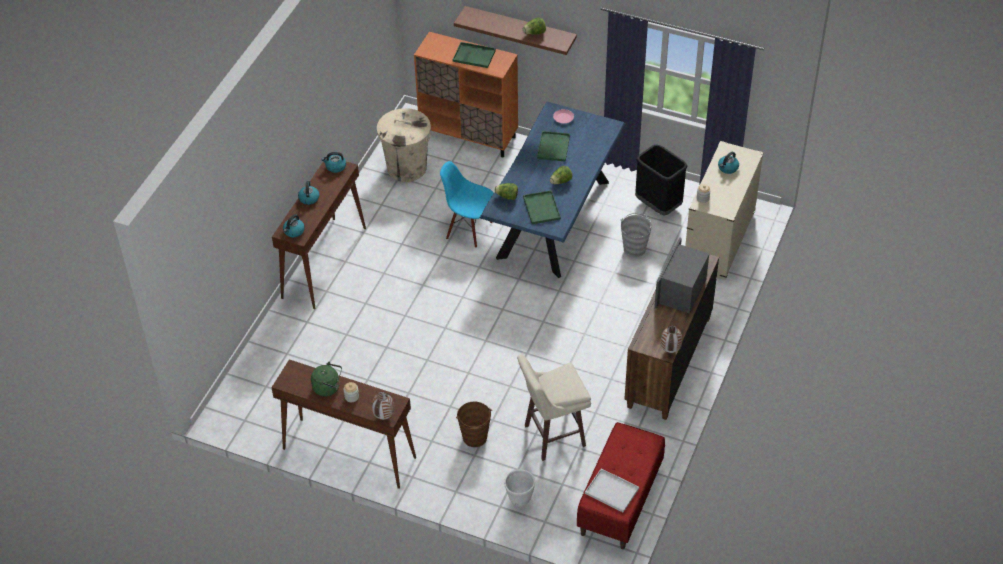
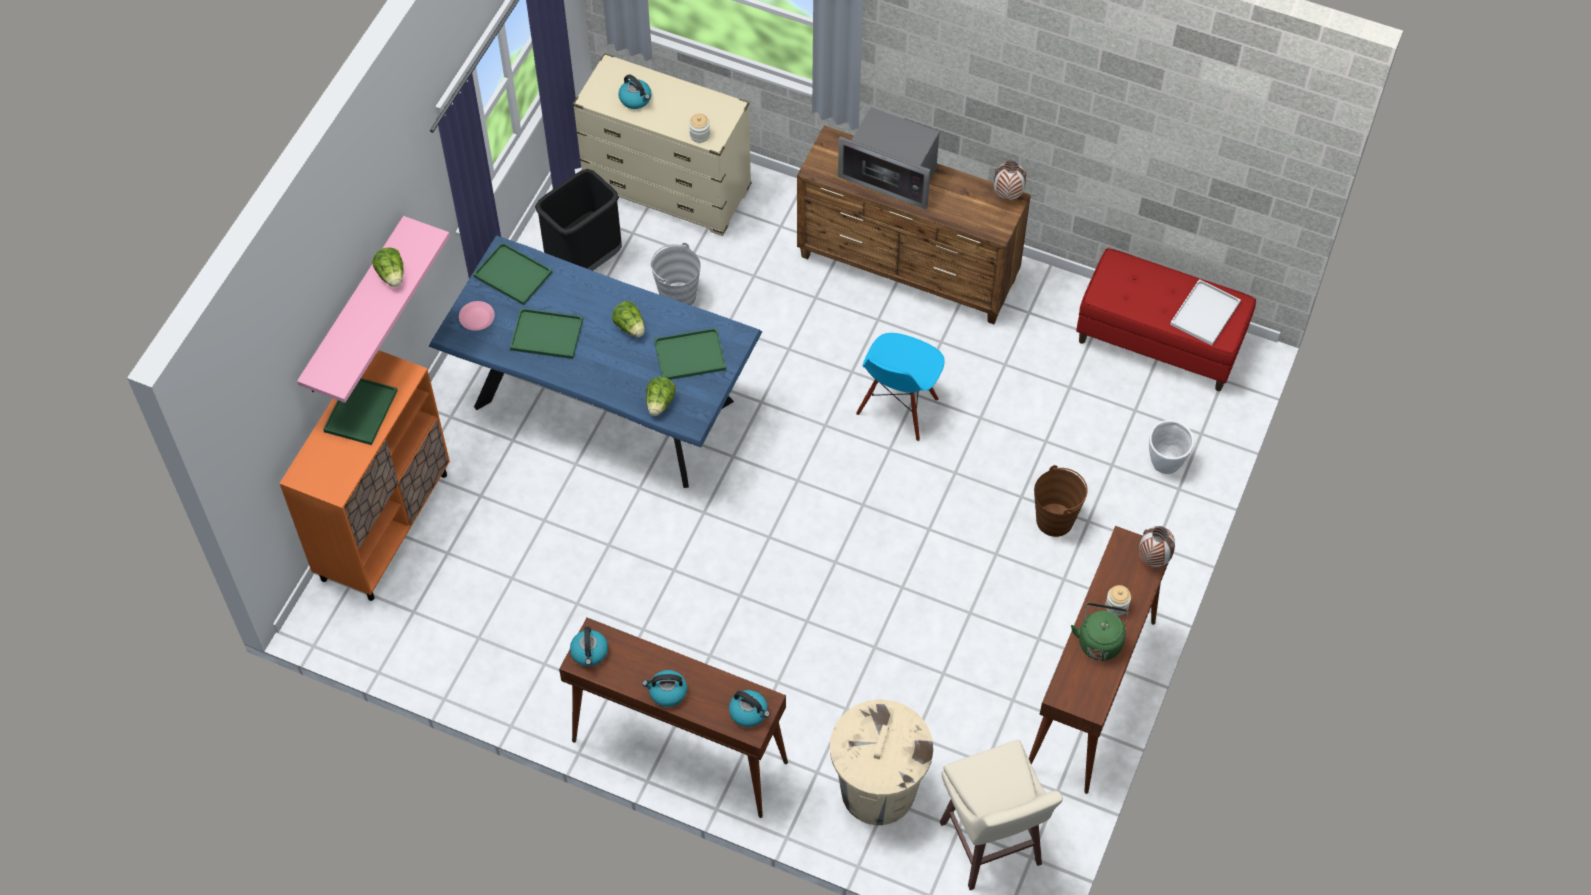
camera: 90 degrees left, 10 degrees up
beige trash can [377,108,431,182] -> beige trash can moved to [830,700,933,825]
blue chair [440,161,494,248] -> blue chair moved to [856,333,945,441]
brown shelf [454,6,577,55] -> pink shelf [297,216,450,403]
beige stool [517,355,591,461] -> beige stool moved to [940,740,1063,890]
none -> green tray [473,242,552,305]

